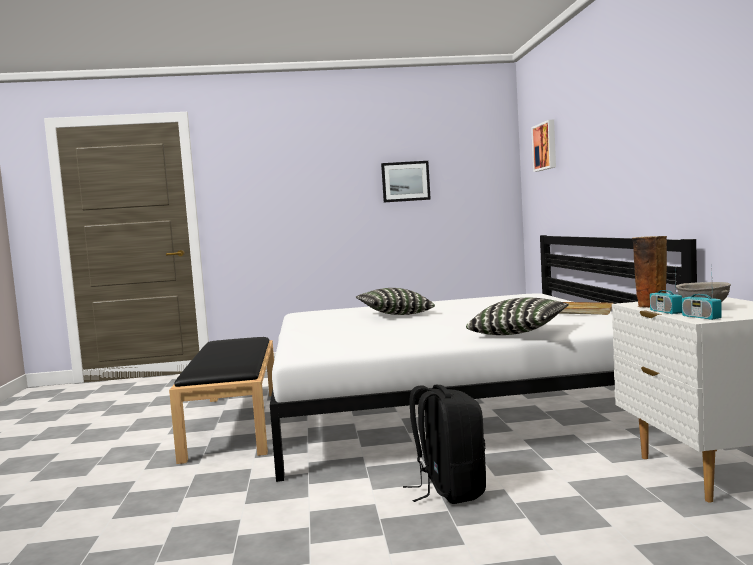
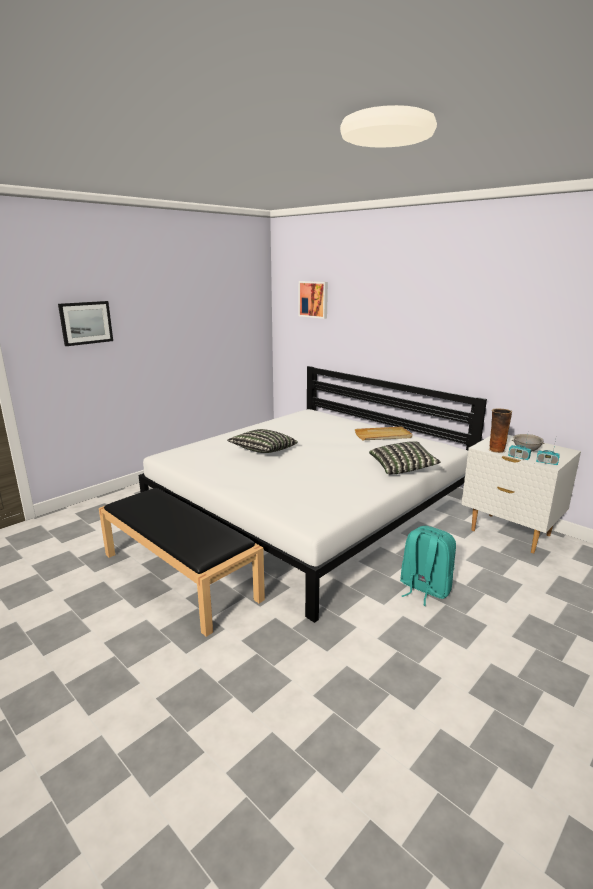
camera: 40 degrees left, 15 degrees up
picture [381,161,431,202] -> picture moved to [58,301,113,346]
black backpack [403,385,486,504] -> turquoise backpack [400,526,456,606]

